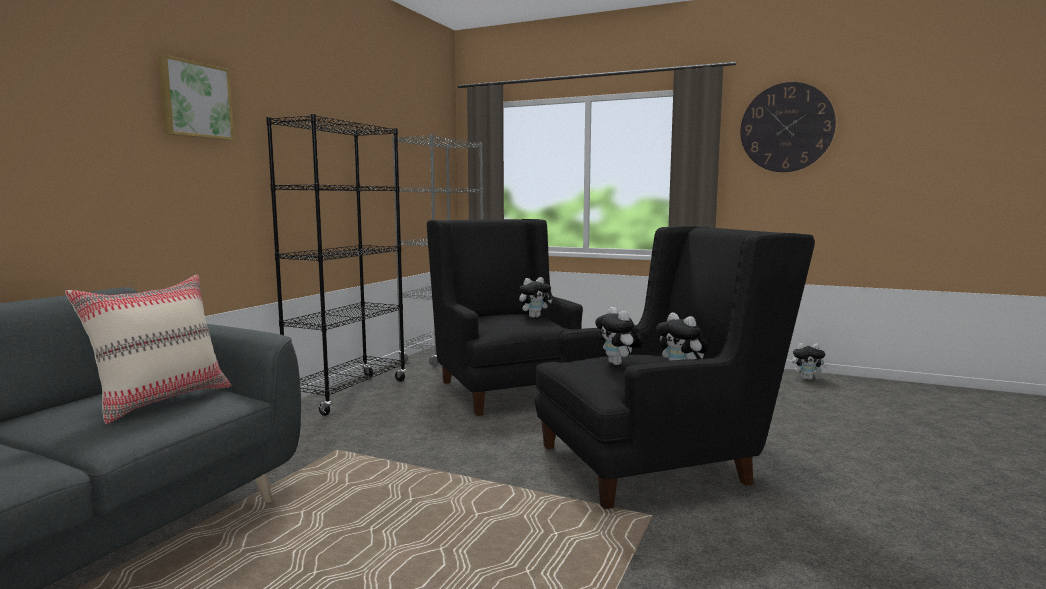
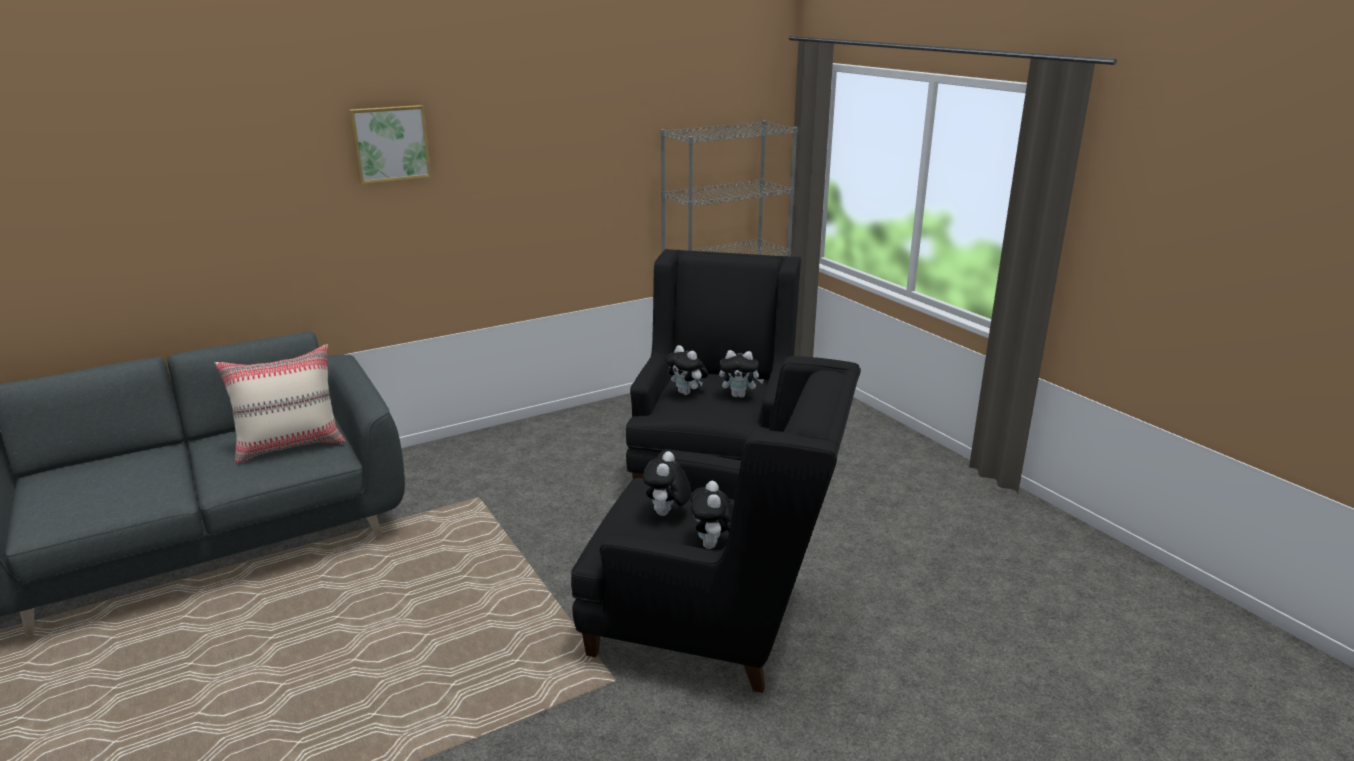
camera: 35 degrees right, 15 degrees up
black bookcase [266,114,406,416] -> none
wall clock [740,82,836,172] -> none
plush toy [792,343,828,380] -> plush toy moved to [665,345,708,395]

